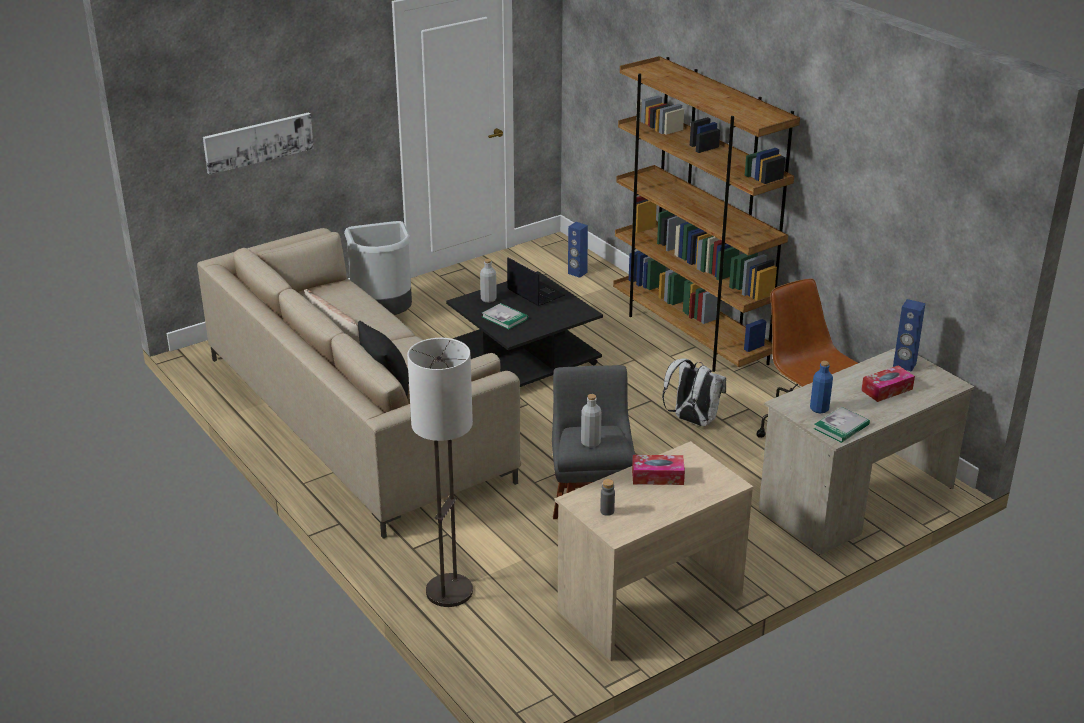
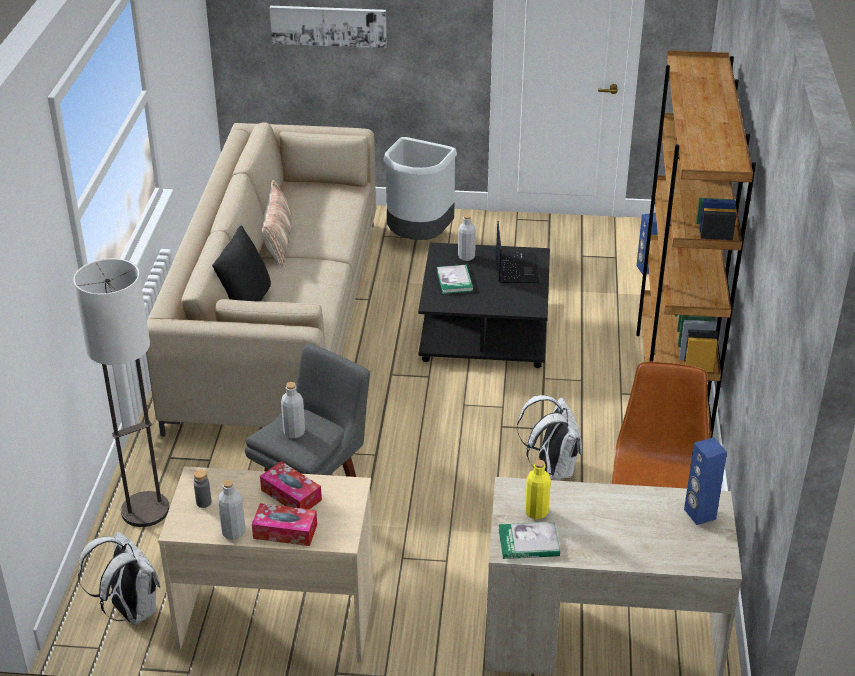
camera: 40 degrees right, 5 degrees up
blue bottle [810,361,833,413] -> yellow bottle [525,460,551,519]
tissue box [861,365,915,402] -> tissue box moved to [252,503,317,546]
none -> white backpack [78,531,160,625]
none -> grey bottle [218,479,246,540]

